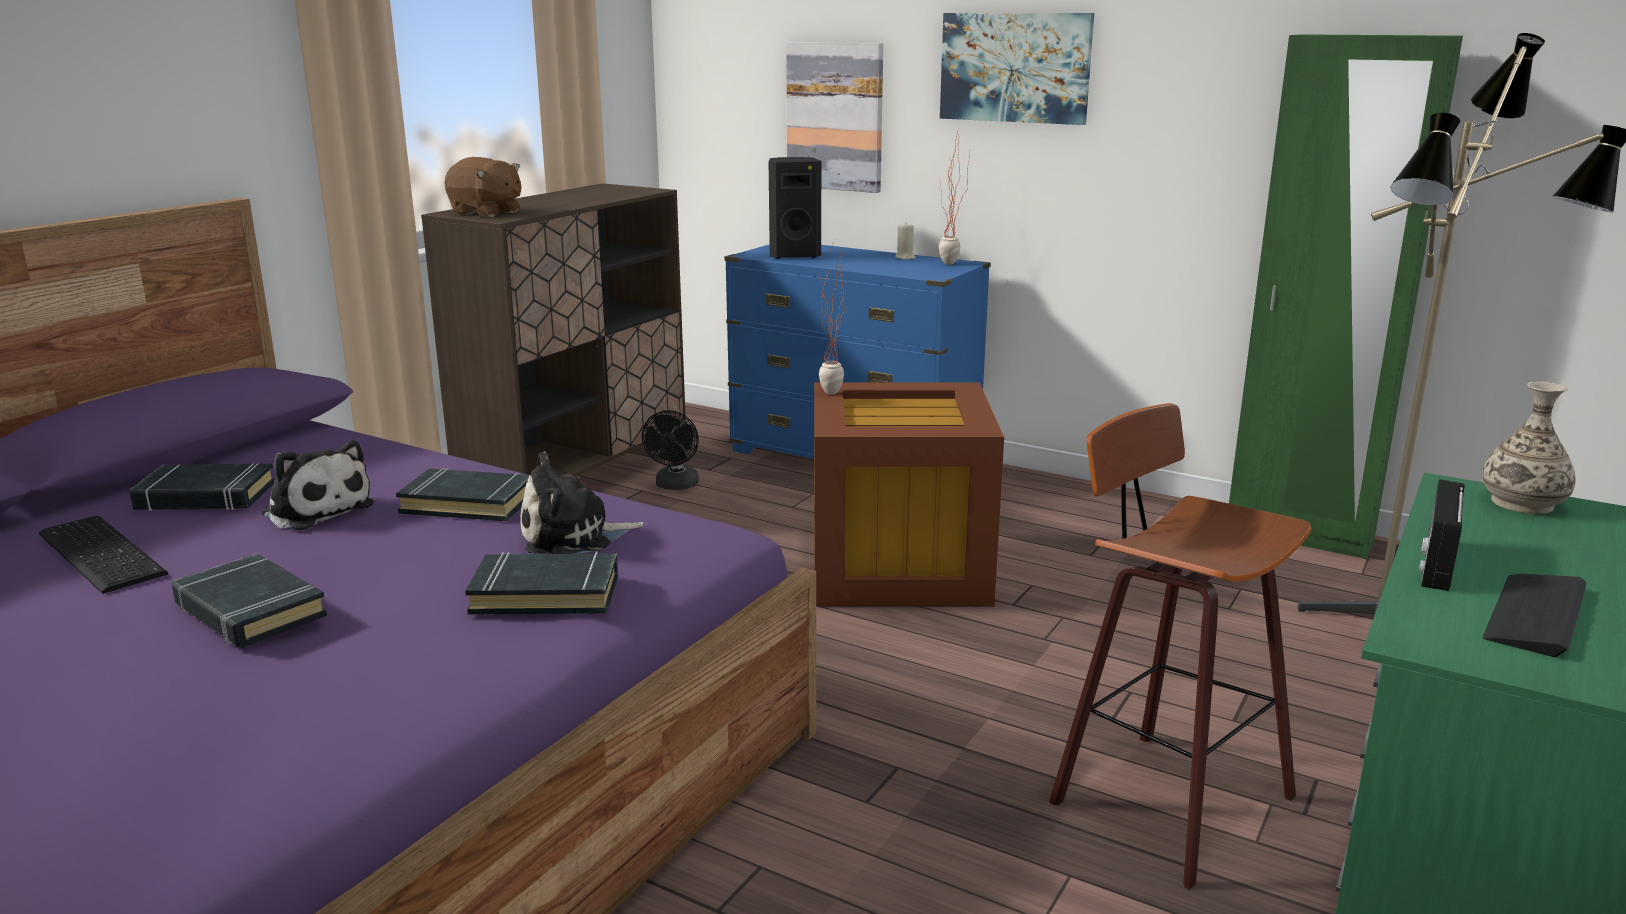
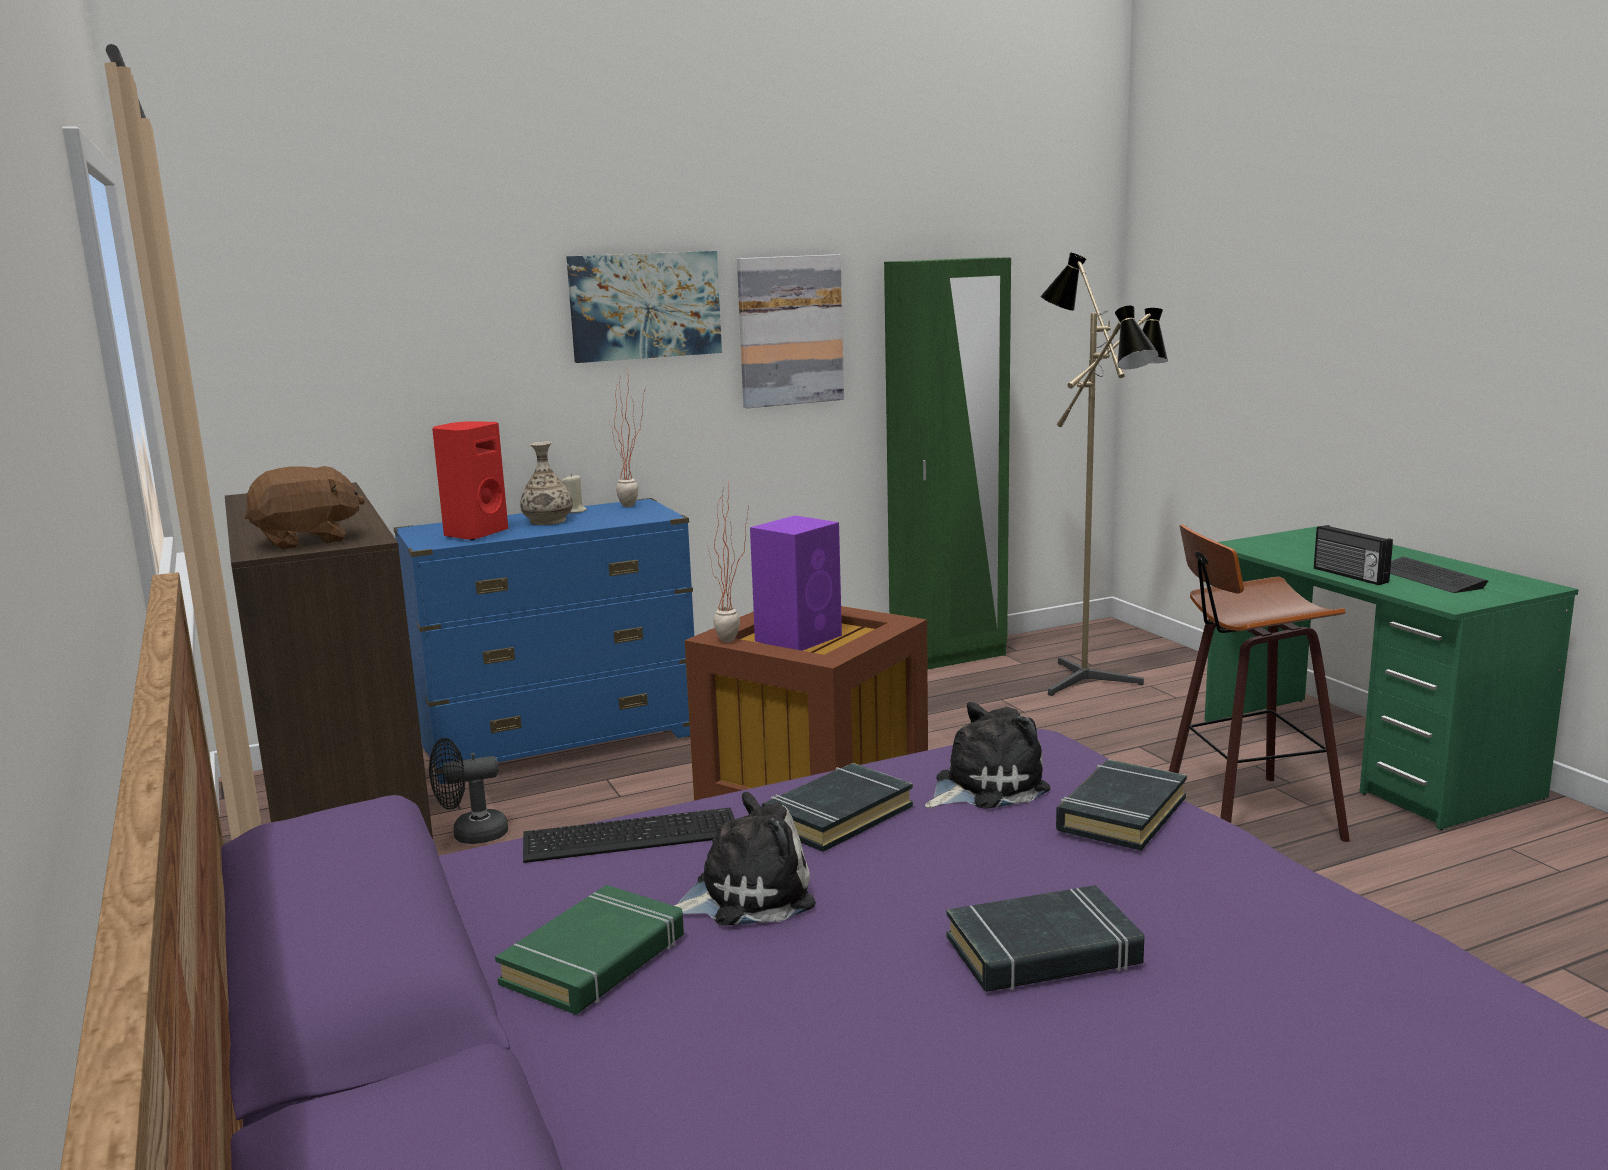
camera: 55 degrees left, 5 degrees down
keyboard [39,516,168,594] -> keyboard moved to [523,807,735,863]
black book [129,463,275,511] -> green book [495,885,684,1015]
plush toy [520,451,644,554] -> plush toy turned 135 degrees counterclockwise [925,702,1050,809]
black fan [642,410,699,490] -> black fan turned 120 degrees clockwise [429,738,508,844]
black speaker [769,157,821,259] -> red speaker [432,421,508,541]
picture [786,42,883,193] -> picture moved to [737,254,844,408]
vase [1482,382,1576,514] -> vase moved to [520,441,573,525]
none -> purple speaker [750,515,842,651]

